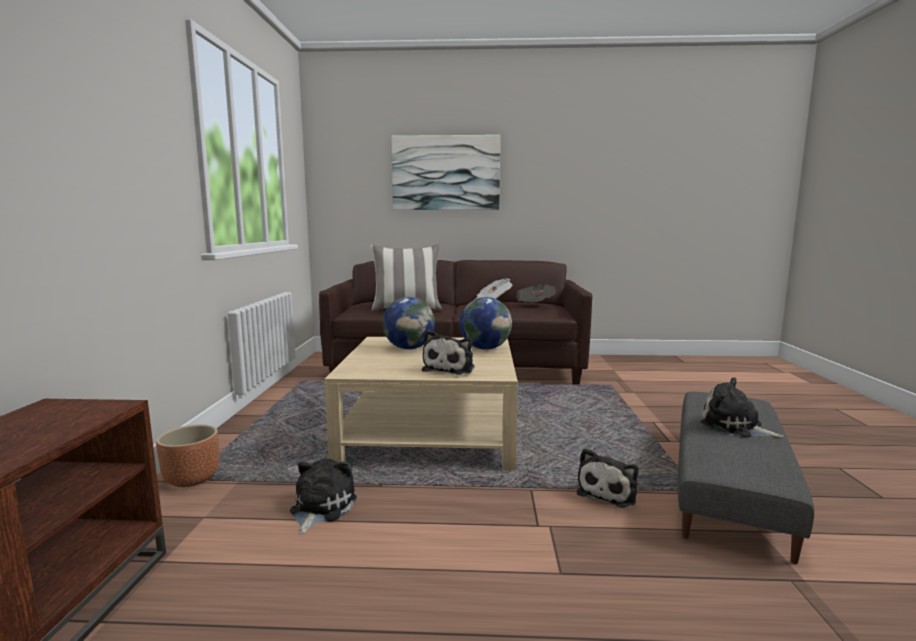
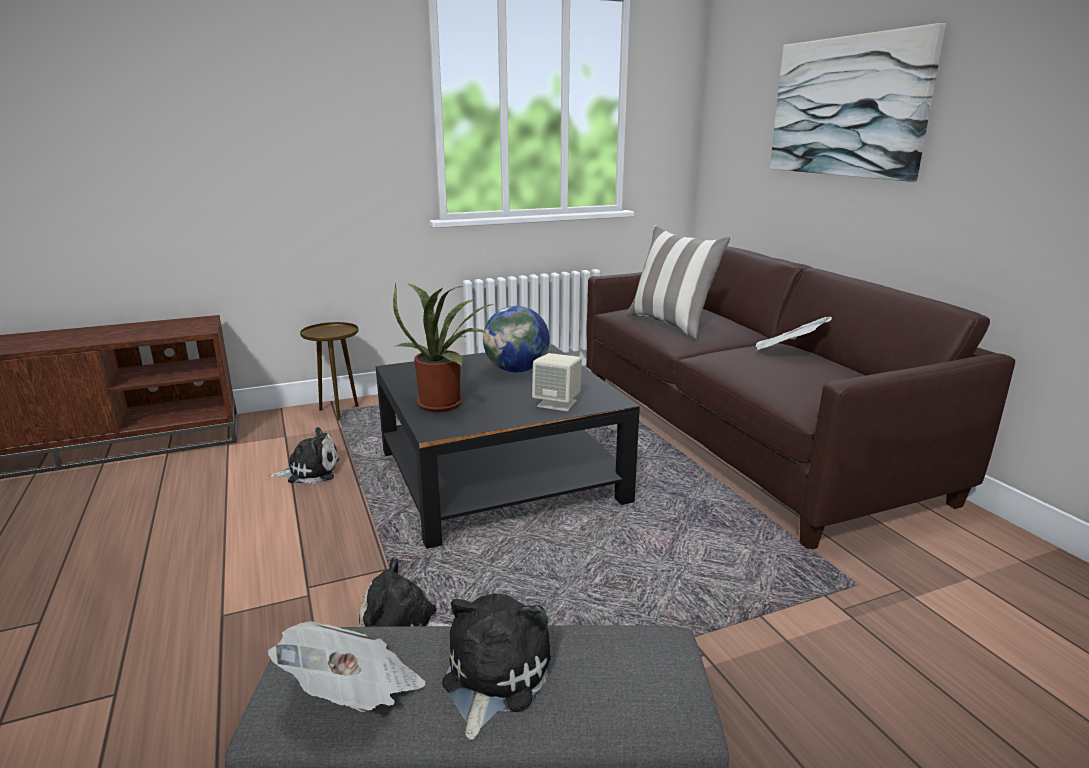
camera: 65 degrees right, 10 degrees up
brown planter [156,424,219,487] -> brown side table [300,322,359,421]
beige coffee table [325,337,518,470] -> black coffee table [376,344,640,549]
plush toy [422,330,475,375] -> potted plant [393,283,494,412]
globe [459,297,512,350] -> beige speaker [532,353,582,411]
newspaper [517,284,556,302] -> newspaper moved to [268,621,425,712]

